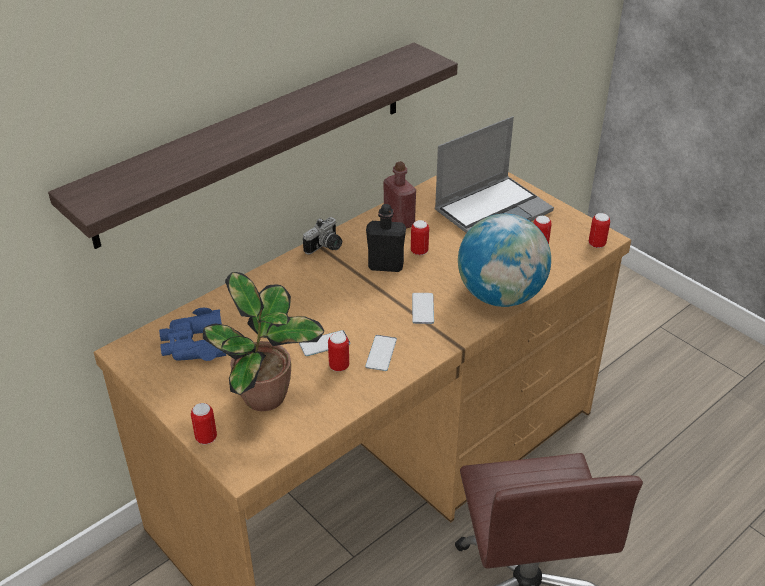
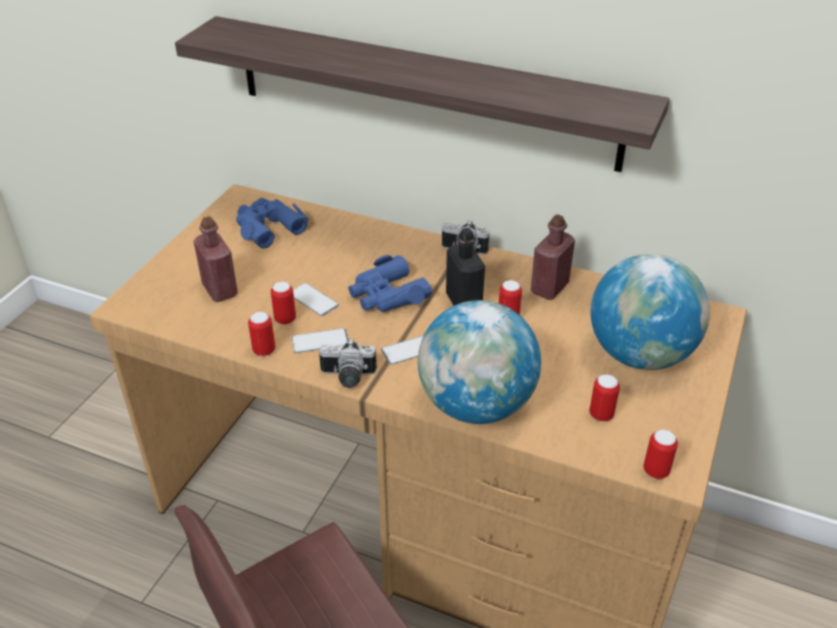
camera: 65 degrees right, 0 degrees up
can [191,403,217,445] -> can moved to [248,312,275,356]
potted plant [203,272,325,411] -> red bottle [193,216,238,302]
laptop [435,117,554,233] -> globe [591,254,710,370]
none -> camera [319,339,377,388]
none -> blue binoculars [348,255,432,312]

